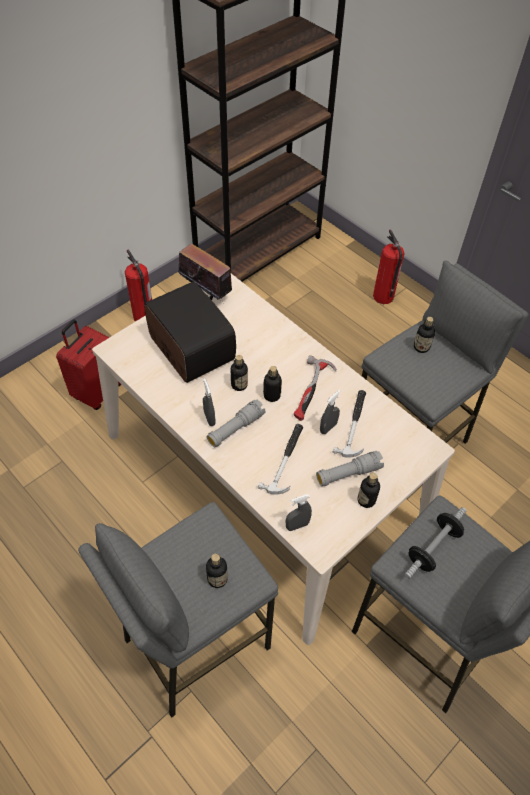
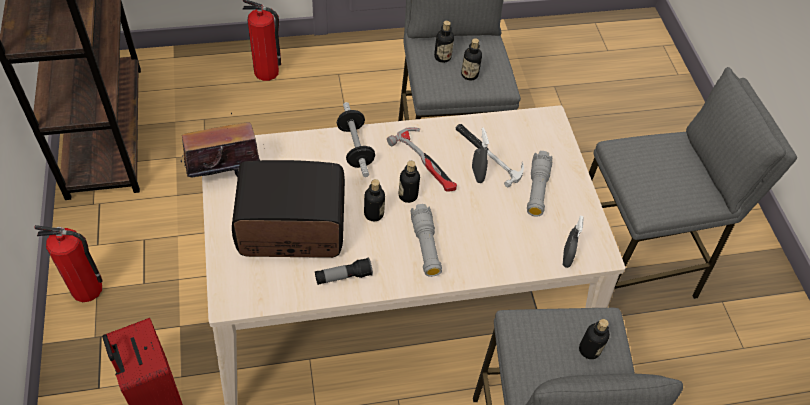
camera: 60 degrees left, 0 degrees up
grey spray bottle [203,378,216,426] -> none
hammer [258,424,303,495] -> none
bottle [358,473,380,508] -> bottle moved to [461,38,482,80]
dumbbell [405,507,467,579] -> dumbbell moved to [337,102,375,177]
none -> flashlight [315,257,373,285]

